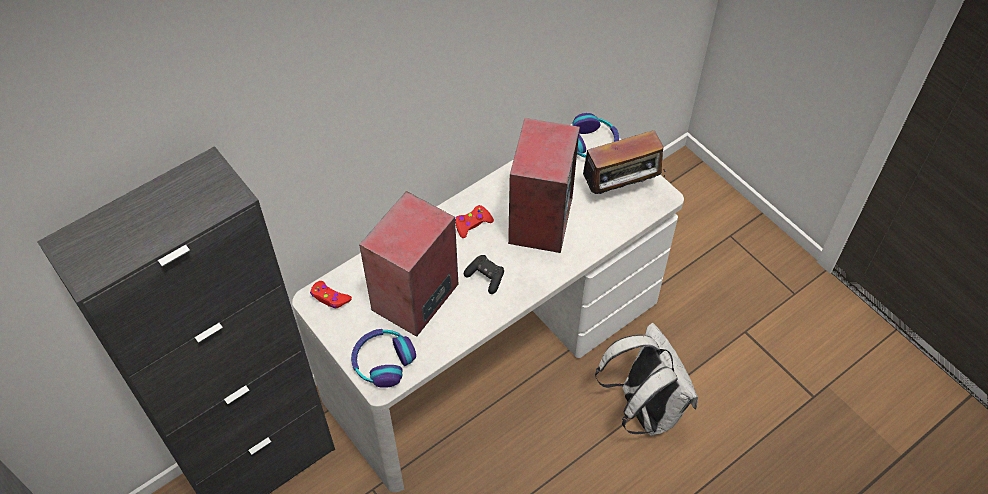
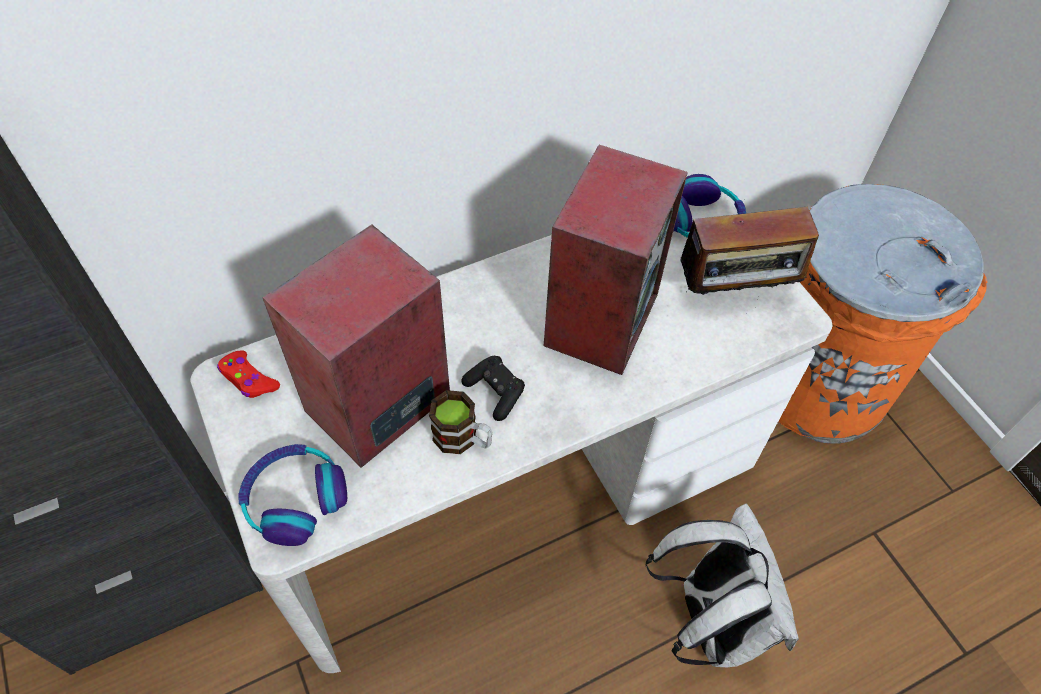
camera: 10 degrees right, 0 degrees up
red game controller [455,205,494,238] -> none
none -> mug [429,390,493,454]
none -> orange trash can [778,184,987,443]

